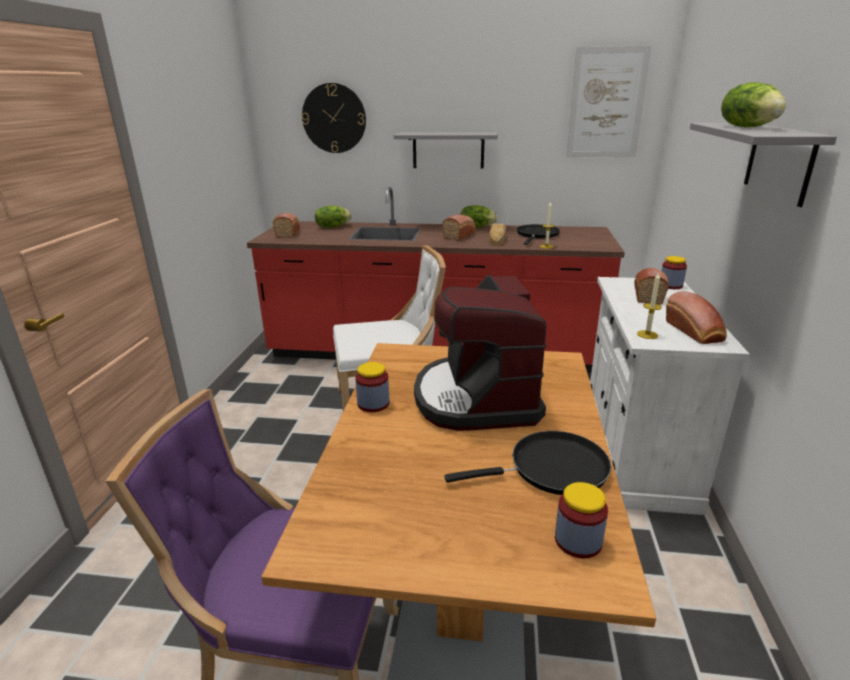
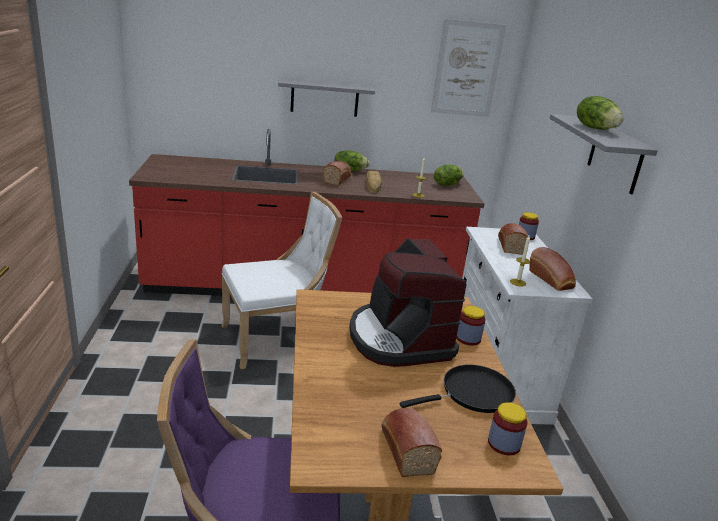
camera: 15 degrees left, 0 degrees up
bread [273,213,300,238] -> bread moved to [381,408,442,477]
wall clock [302,83,366,153] -> none
lettuce [315,206,352,228] -> lettuce moved to [434,165,464,186]
jar [355,362,389,412] -> jar moved to [456,306,486,346]
black frying pan [517,224,560,245] -> none

